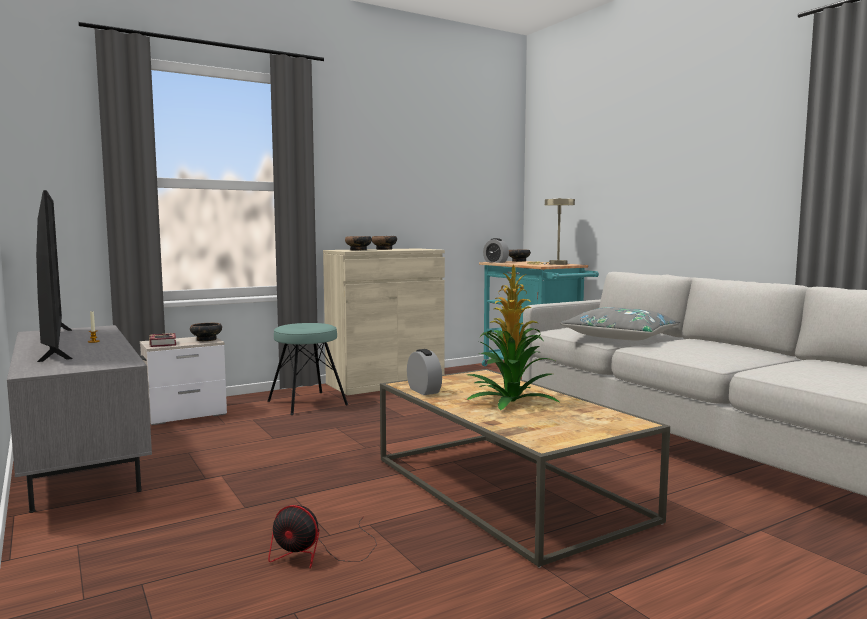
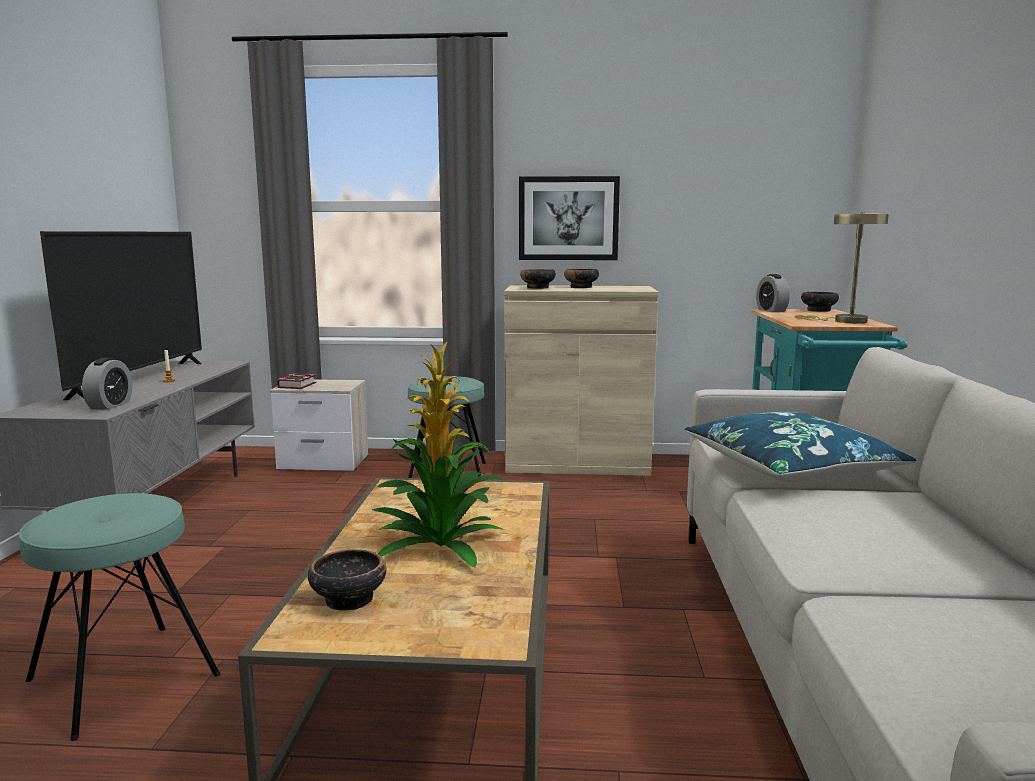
camera: 35 degrees right, 5 degrees up
bowl [190,323,222,341] -> bowl moved to [308,549,387,611]
fan [268,505,377,569] -> turquoise stool [19,493,220,741]
alarm clock [407,349,442,395] -> alarm clock moved to [82,358,132,410]
grey pillow [560,307,680,341] -> blue pillow [685,412,916,482]
none -> picture [519,176,620,260]

